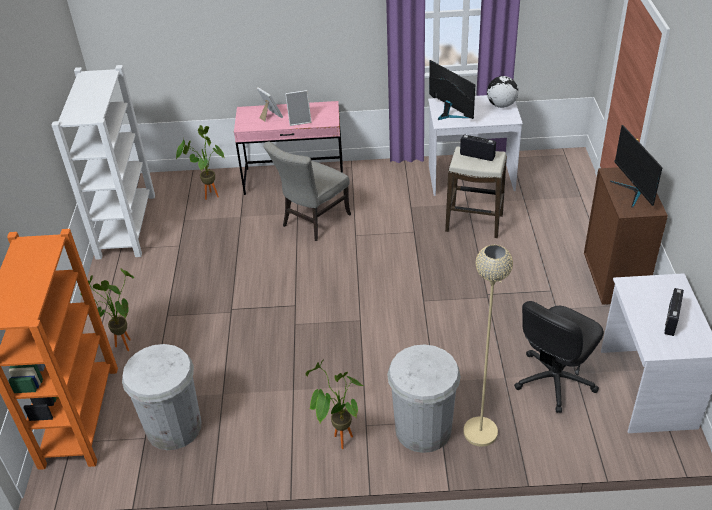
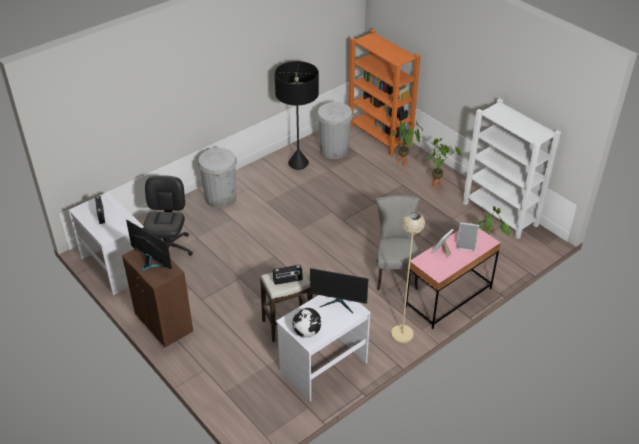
camera: 140 degrees right, 0 degrees up
potted plant [306,359,363,449] -> potted plant moved to [425,138,462,190]
beige floor lamp [463,244,513,447] -> beige floor lamp moved to [391,211,425,343]
none -> black floor lamp [274,61,319,170]

